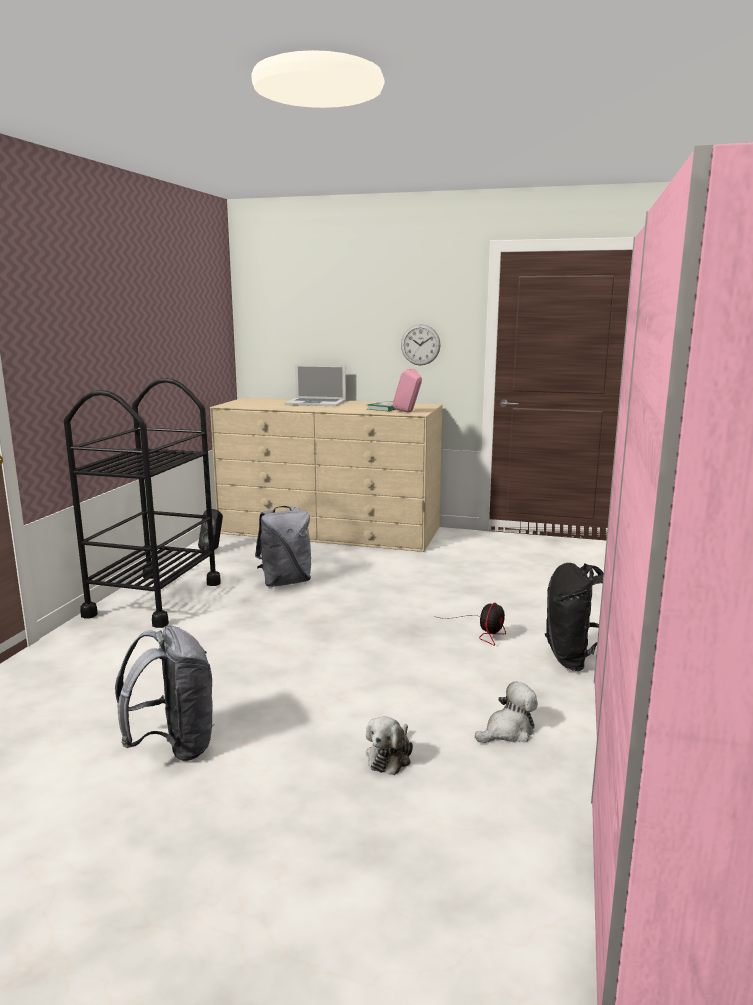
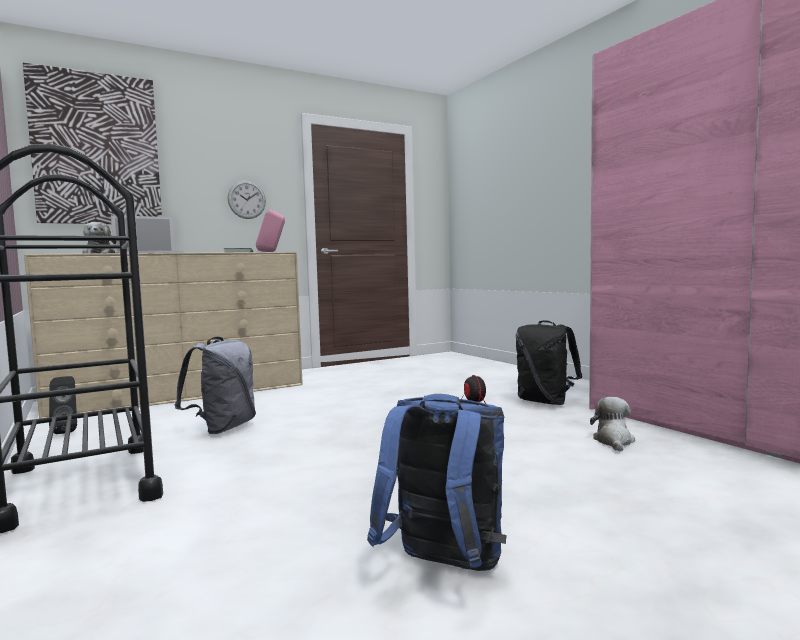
camera: 45 degrees left, 10 degrees down
grey backpack [115,626,214,761] -> blue backpack [367,394,507,571]
plush toy [366,716,413,775] -> plush toy moved to [82,222,117,254]
none -> picture [23,63,162,224]

